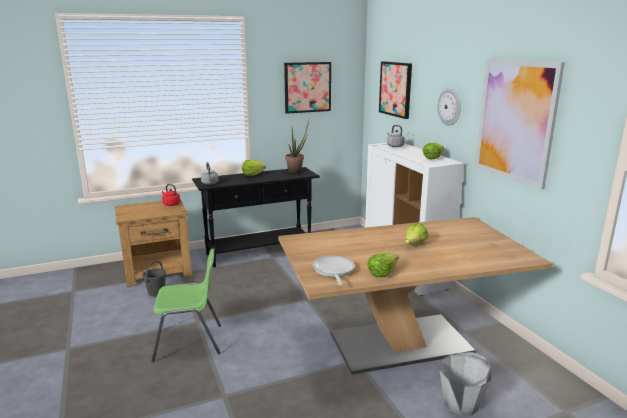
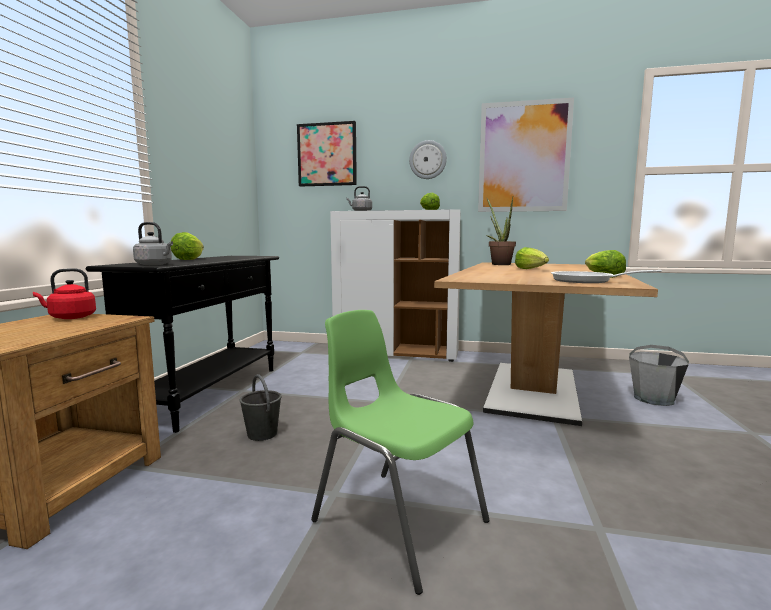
camera: 55 degrees left, 10 degrees down
grey bucket [143,260,166,297] -> grey bucket moved to [240,374,282,441]
green chair [152,248,221,362] -> green chair turned 75 degrees counterclockwise [311,310,490,595]
picture [284,62,331,114] -> none
potted plant [285,120,309,173] -> potted plant moved to [486,197,516,265]

